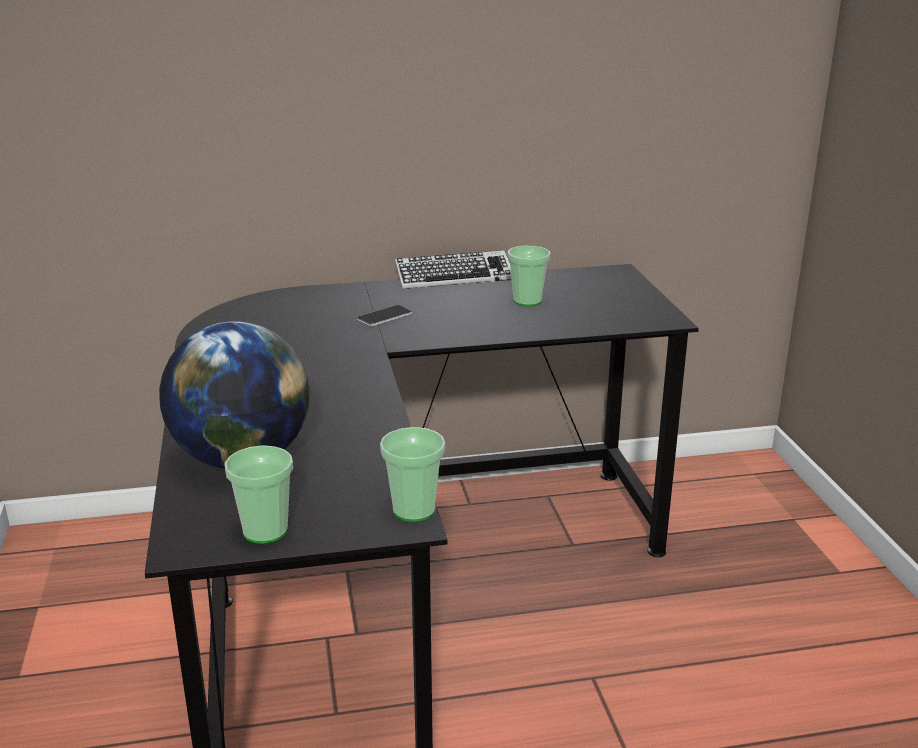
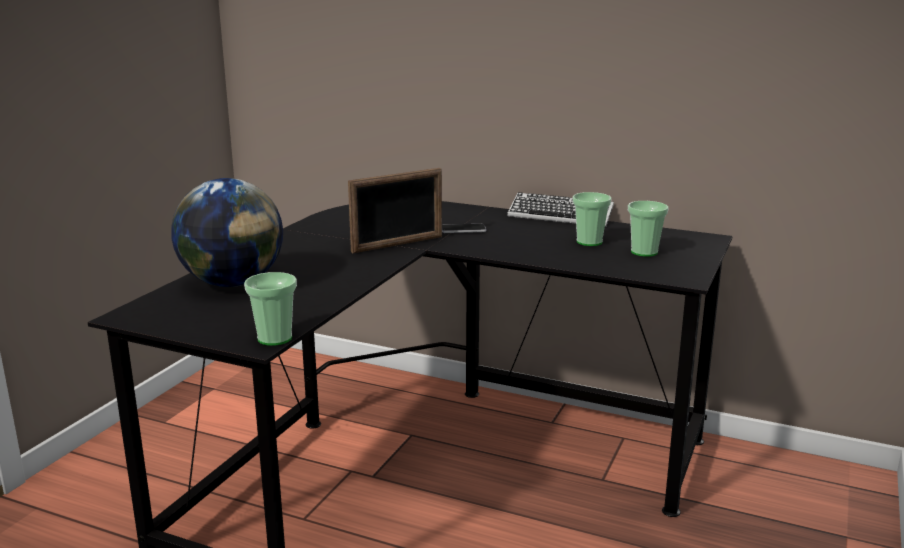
camera: 35 degrees right, 5 degrees down
cup [224,445,293,544] -> cup moved to [628,201,669,257]
none -> picture frame [348,168,442,253]

